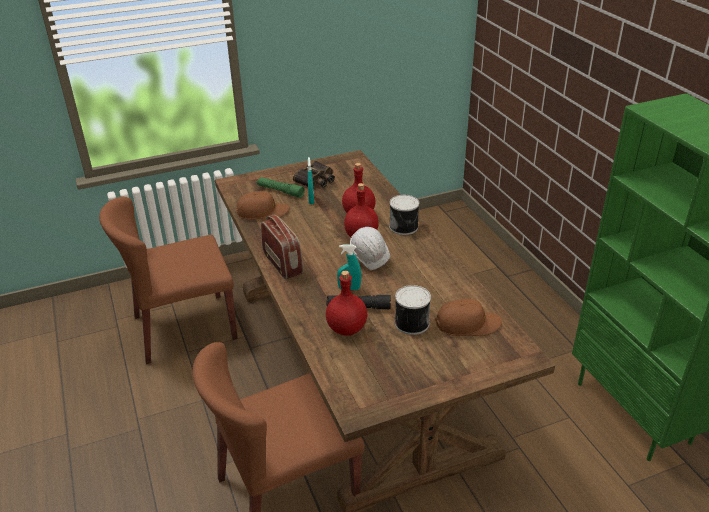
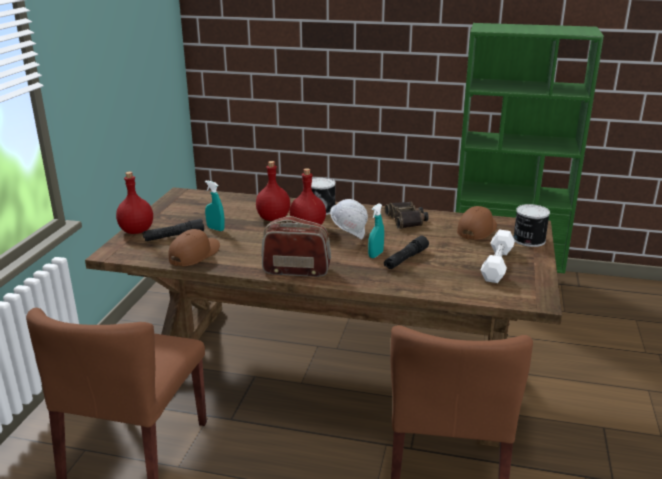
camera: 55 degrees left, 10 degrees down
green flashlight [257,177,305,198] -> black flashlight [142,219,204,241]
binoculars [293,161,335,188] -> binoculars moved to [385,202,429,229]
red bottle [326,271,367,336] -> red bottle moved to [116,172,153,234]
can [395,285,431,335] -> can moved to [513,204,550,247]
none -> white dumbbell [481,229,515,283]

